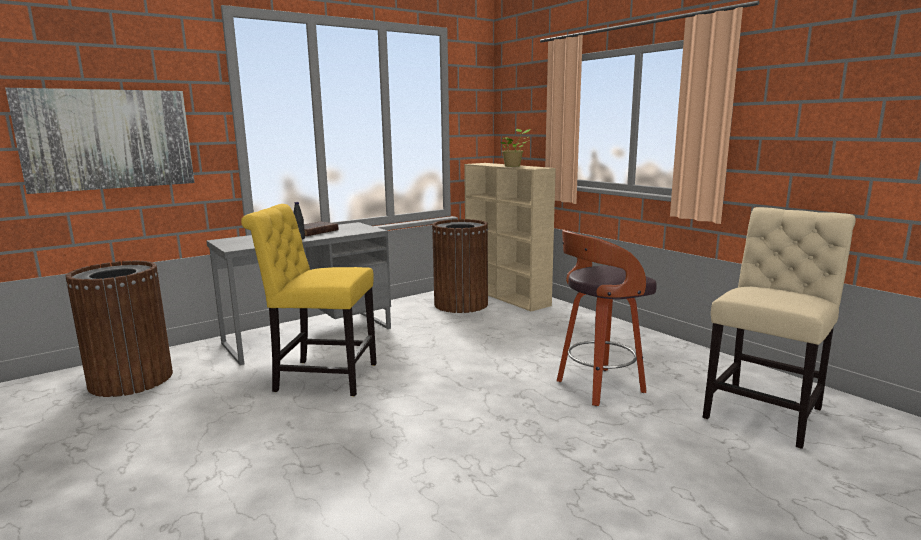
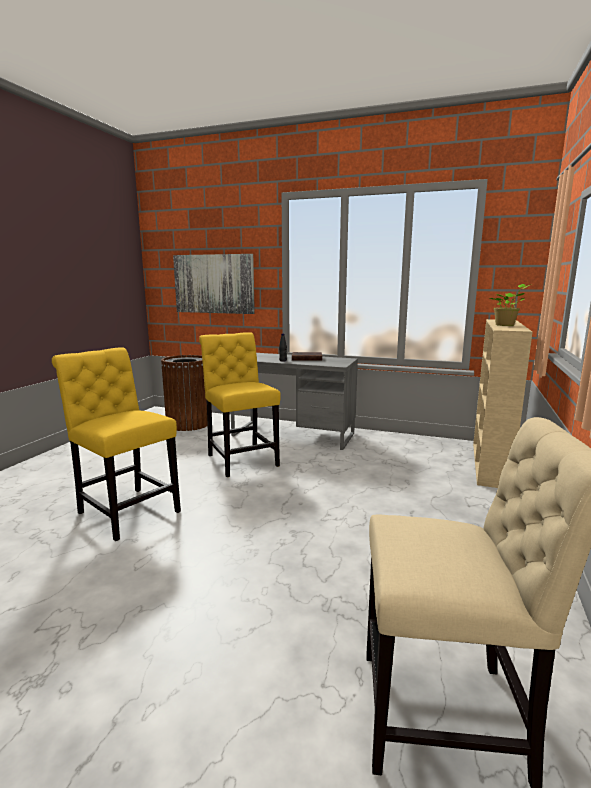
camera: 55 degrees right, 0 degrees up
brown trash can [432,219,488,313] -> none
stool [557,230,657,406] -> none
none -> yellow chair [52,347,181,541]

